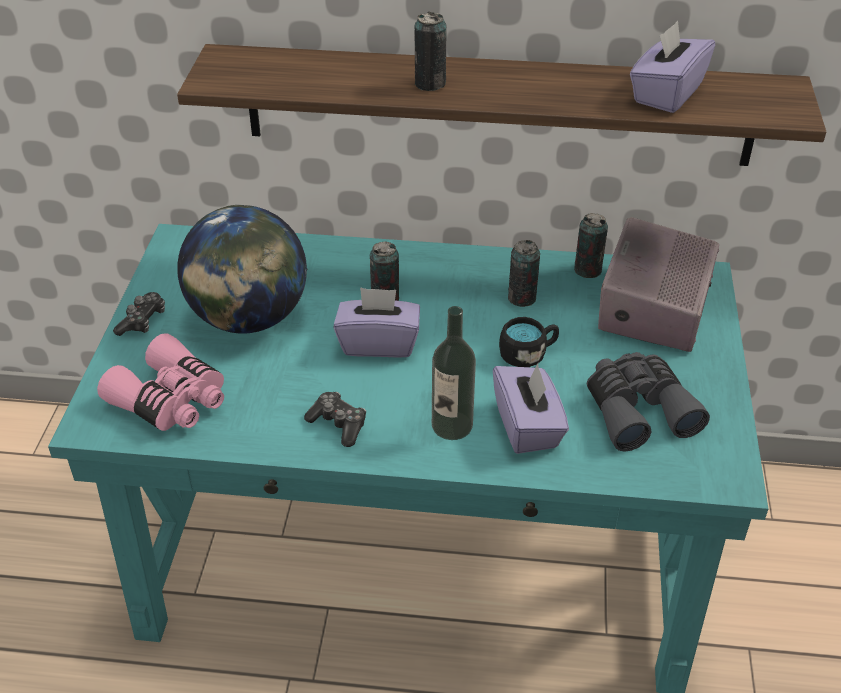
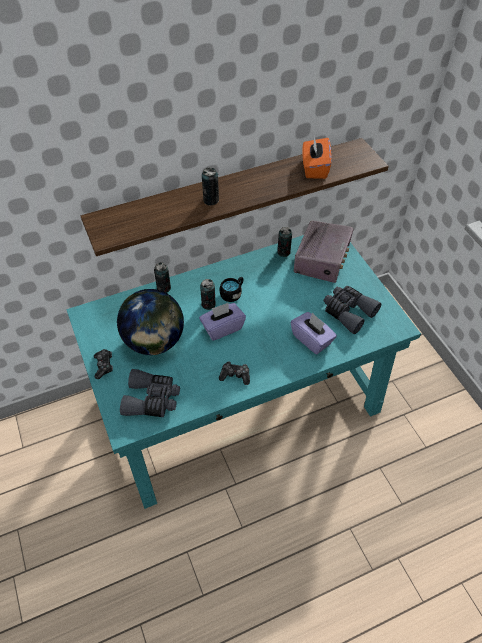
camera: 30 degrees left, 10 degrees up
pink binoculars [97,333,224,431] -> grey binoculars [120,369,180,417]
bottle [432,306,476,440] -> none
black mug [499,317,559,367] -> black mug moved to [220,277,243,302]
can [508,240,540,307] -> can moved to [154,262,171,293]
radio [598,217,719,352] -> radio turned 150 degrees counterclockwise [294,221,353,283]
purple tissue box [630,21,715,113] -> orange tissue box [302,136,332,179]

